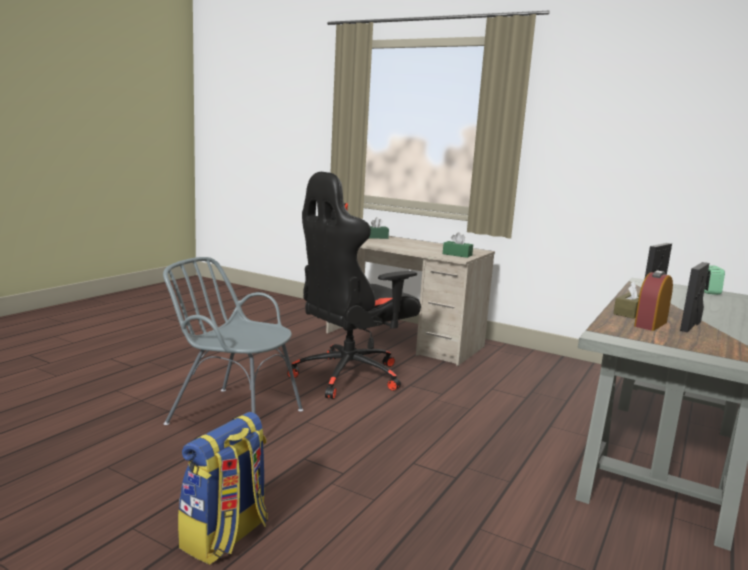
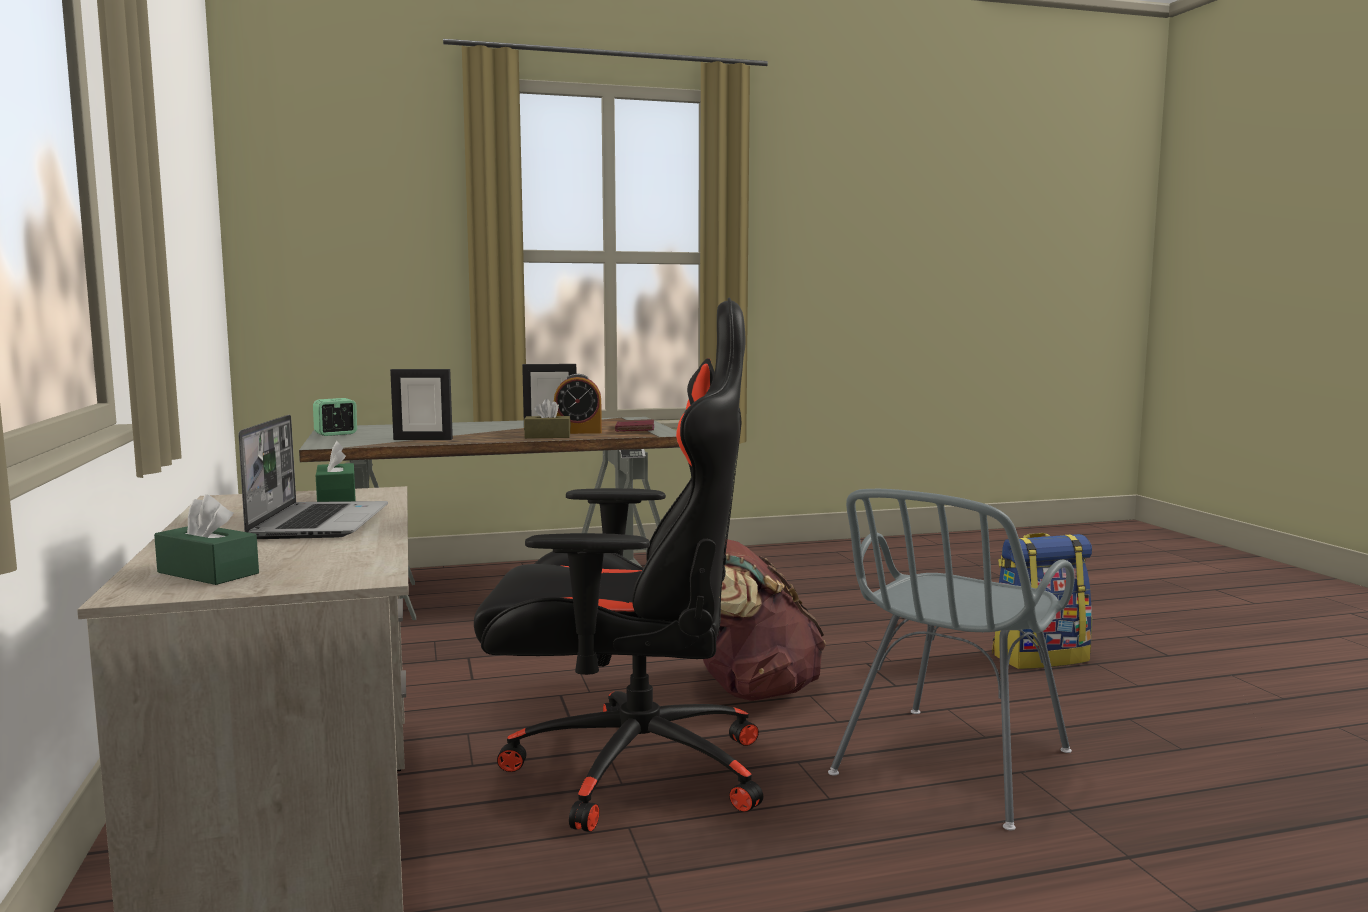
camera: 135 degrees left, 5 degrees down
grey chair [163,257,303,425] -> grey chair turned 60 degrees clockwise [828,489,1075,831]
none -> laptop [239,415,388,539]
none -> red book [615,419,654,432]
none -> brown backpack [703,539,826,701]

